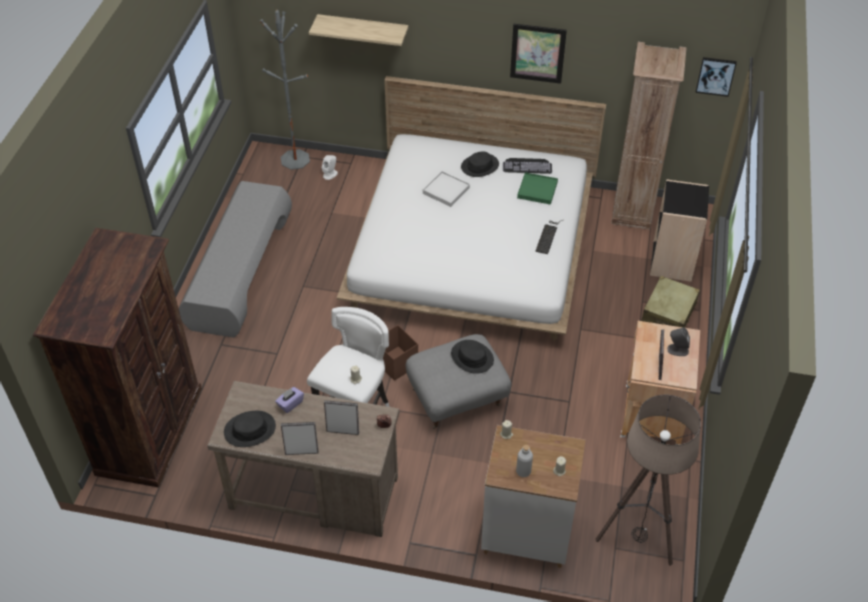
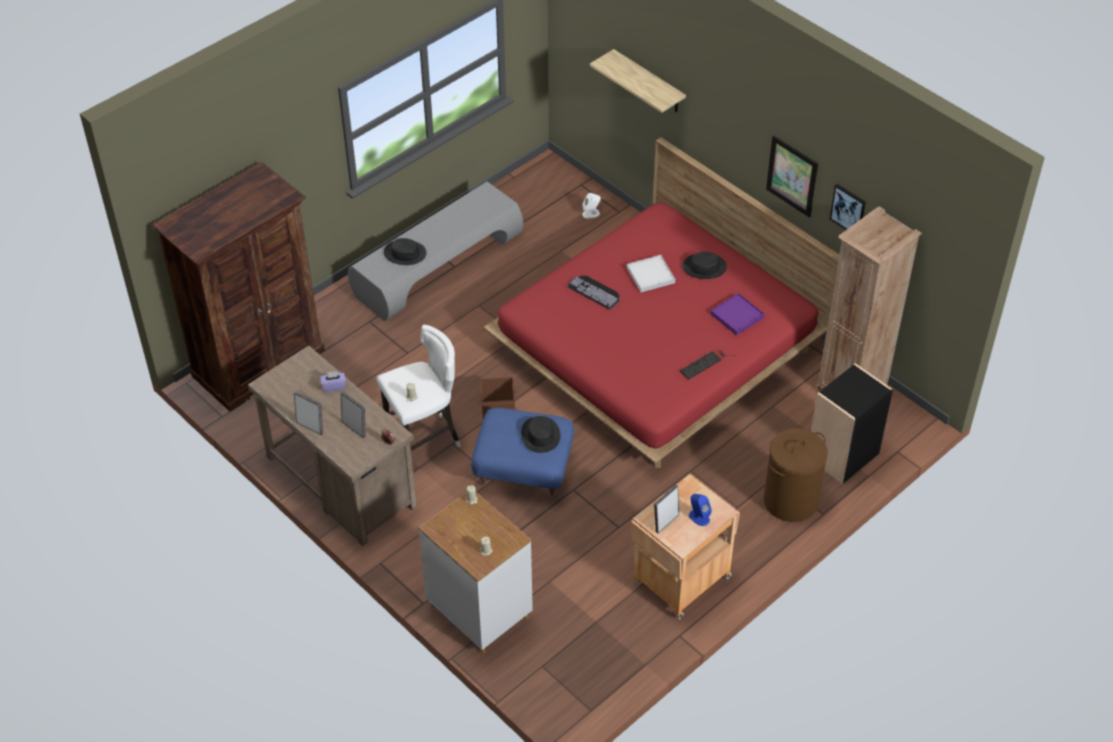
camera: 35 degrees right, 0 degrees up
black hat [224,411,276,447] -> black hat moved to [384,238,426,265]
grey clothes rack [260,10,310,170] -> none
white bed [337,76,606,341] -> red bed [484,137,839,468]
grey ottoman [406,334,512,429] -> blue ottoman [471,408,574,497]
keyboard [503,158,552,174] -> keyboard moved to [567,276,620,309]
grey bottle [516,445,533,477] -> none
green tray [517,172,558,205] -> purple tray [710,293,764,336]
floor lamp [596,395,701,566] -> none
beige suitcase [641,276,700,328] -> brown laundry basket [763,428,828,522]
grey speaker [667,327,690,356] -> blue speaker [689,494,712,526]
picture [696,57,737,97] -> picture moved to [830,184,866,230]

